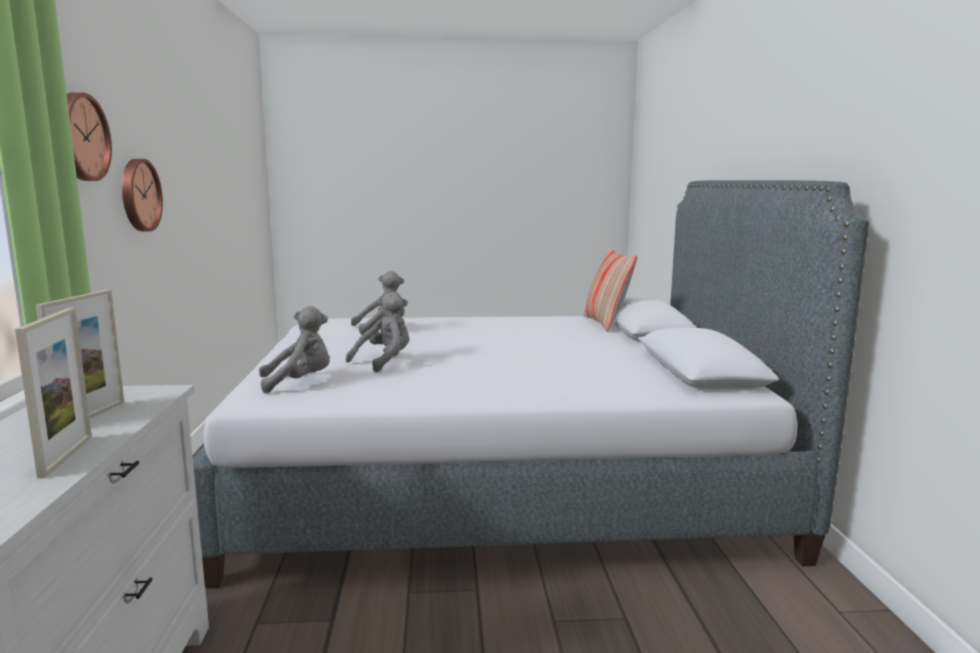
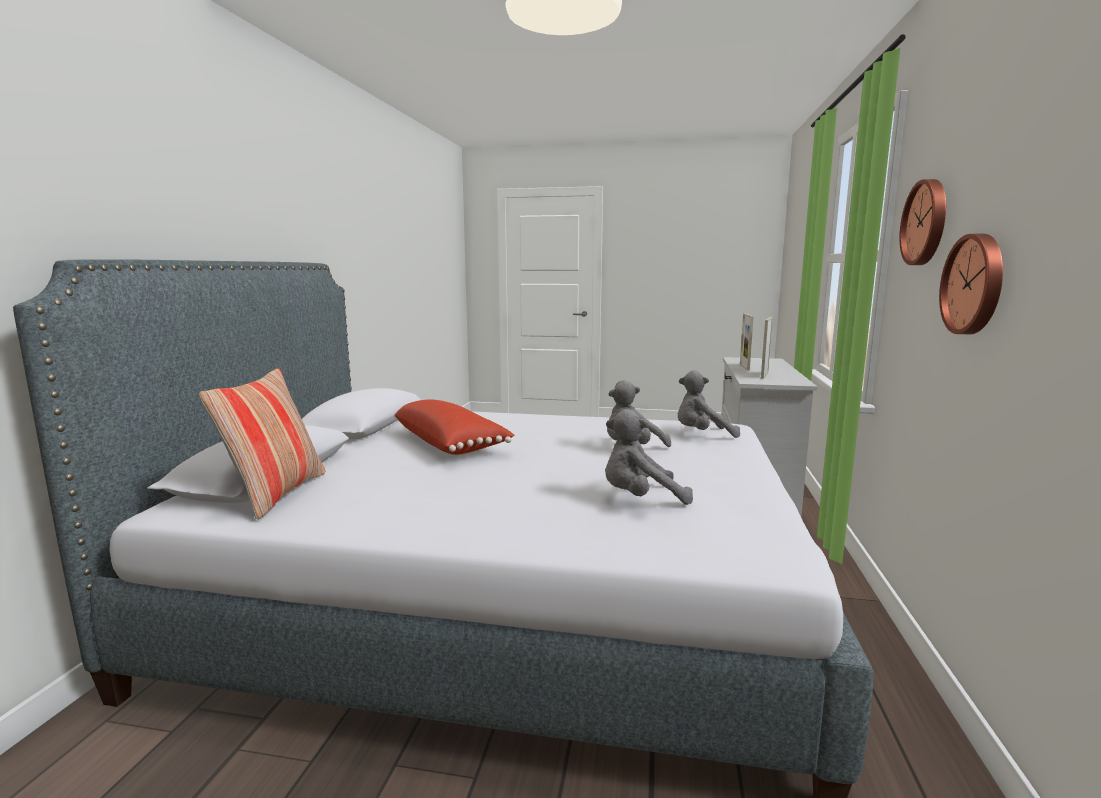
camera: 165 degrees left, 0 degrees up
none -> red pillow [394,400,514,455]

